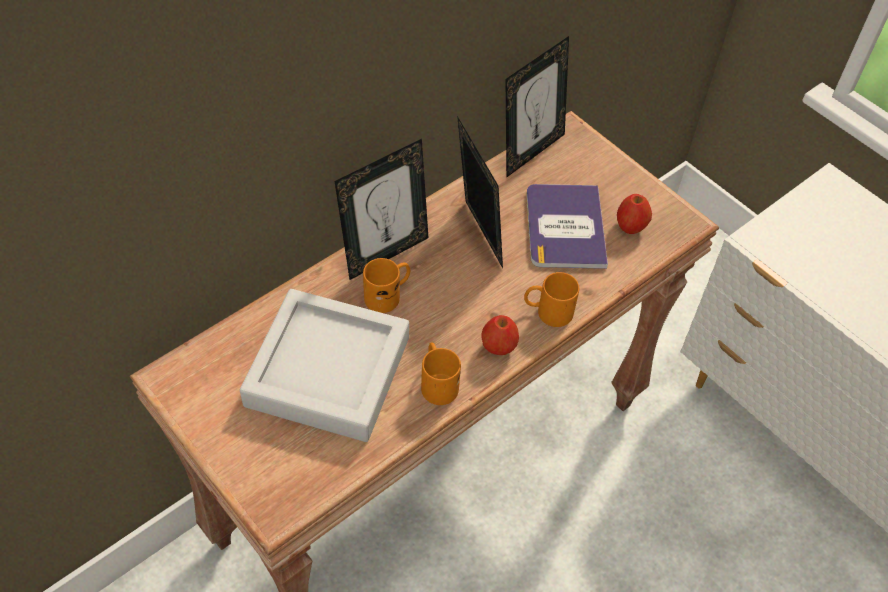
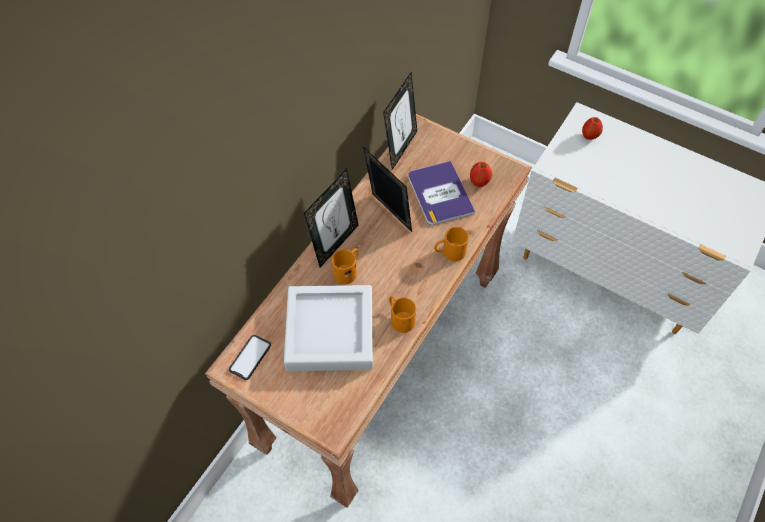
camera: 15 degrees left, 5 degrees up
apple [481,315,519,355] -> apple moved to [582,117,603,140]
none -> phone [229,335,271,380]

